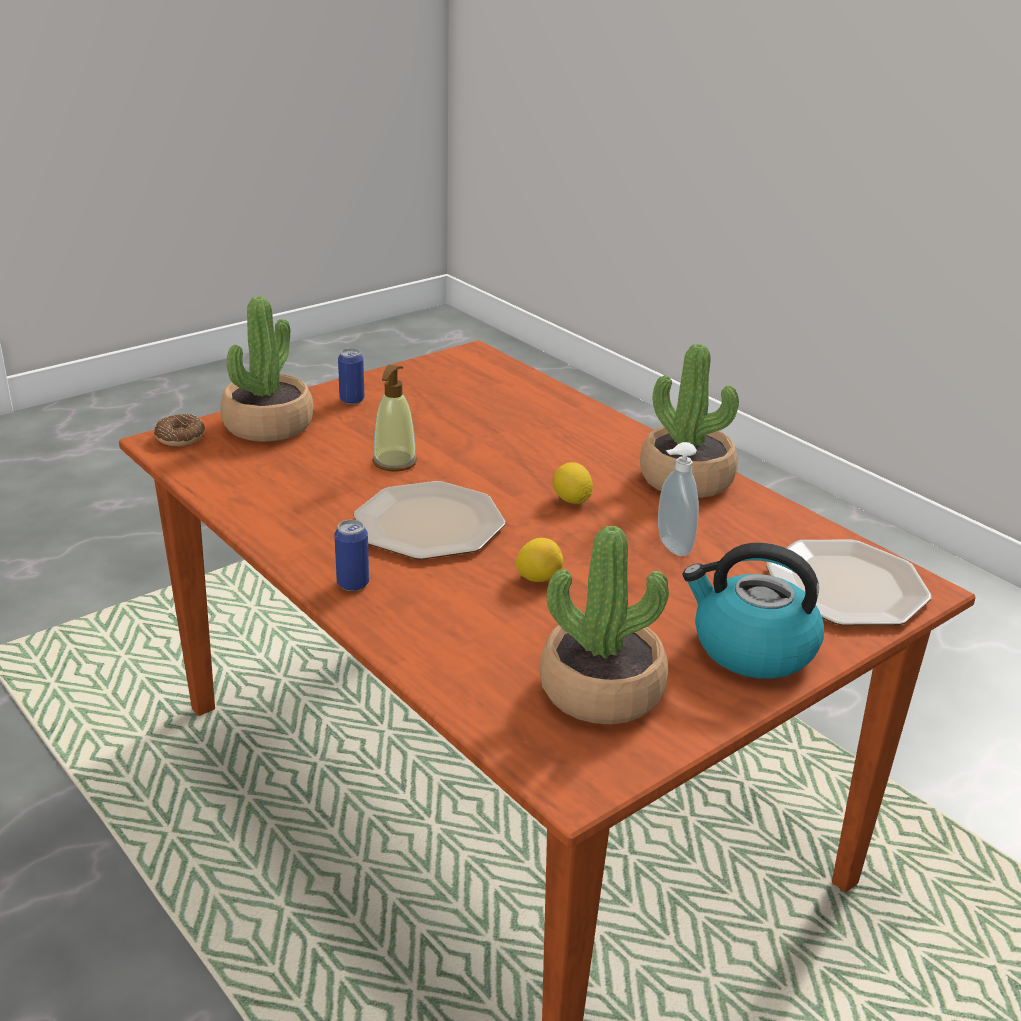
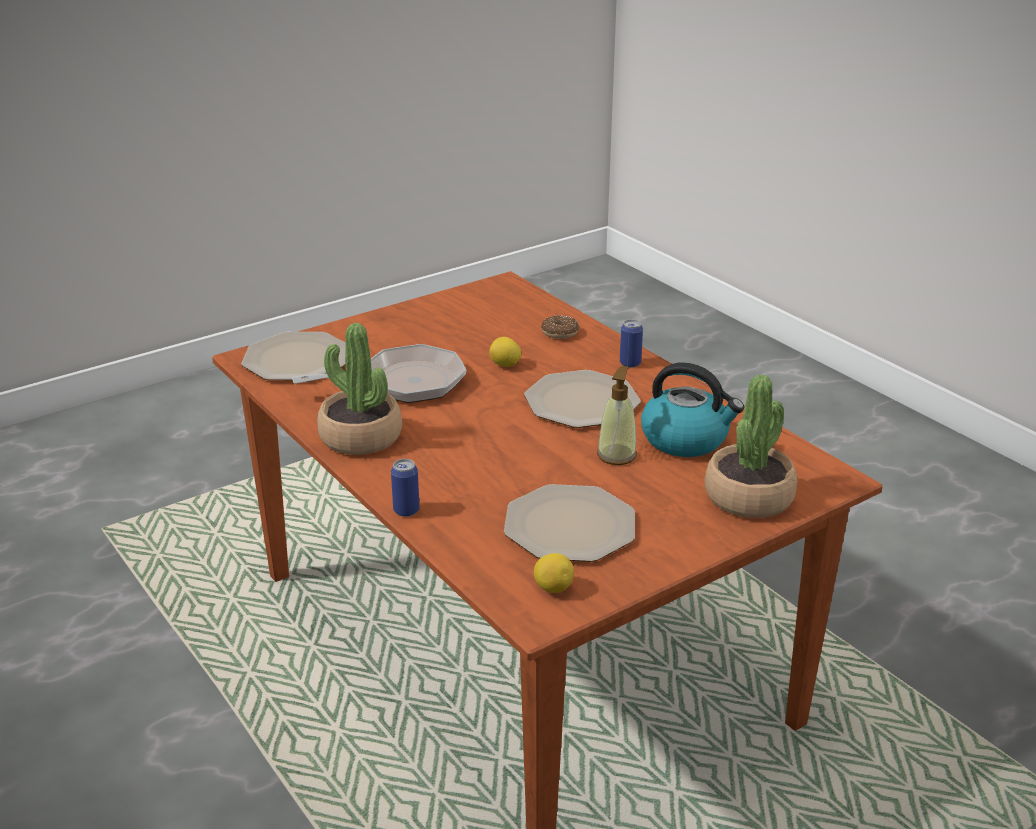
camera: 175 degrees left, 0 degrees up
donut [154,414,205,446] -> donut moved to [541,315,579,339]
can [338,348,364,404] -> can moved to [391,459,420,517]
potted plant [539,525,669,724] -> none
lemon [553,462,593,504] -> lemon moved to [534,553,574,593]
soap dispenser [658,442,699,556] -> frying pan [292,344,466,403]
kettle [683,543,824,679] -> kettle moved to [641,362,744,457]
none -> plate [504,484,635,562]

